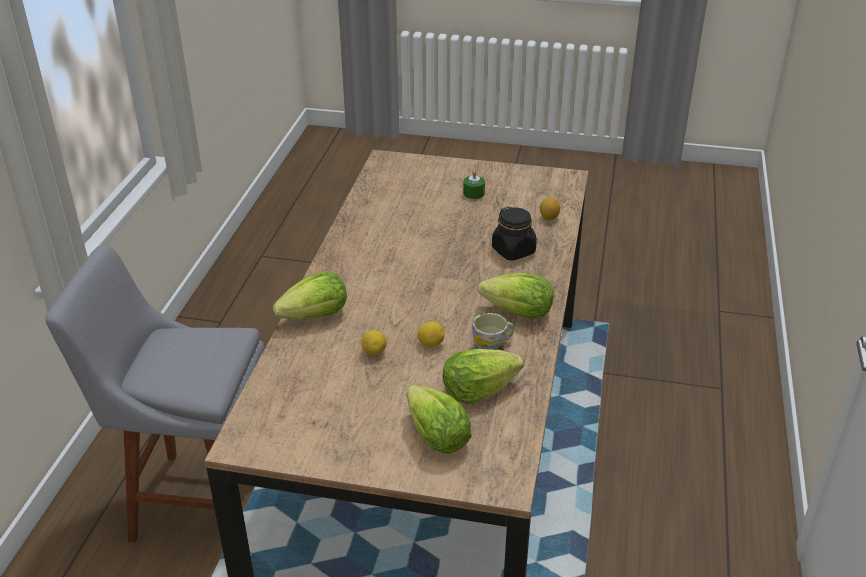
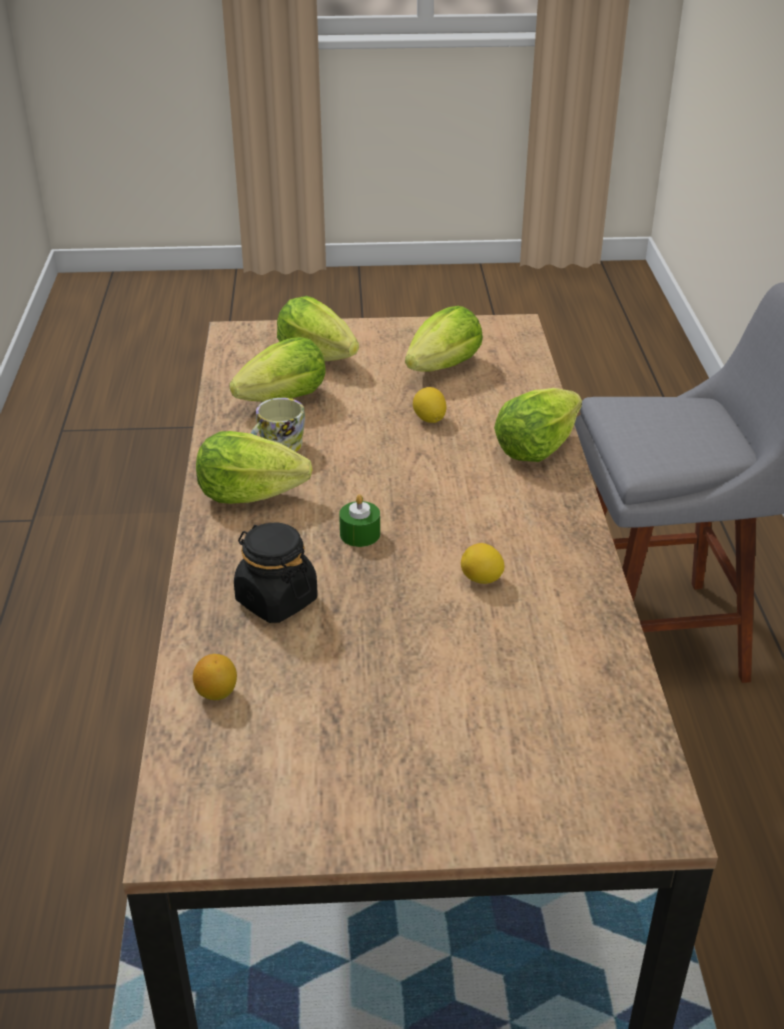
camera: 165 degrees right, 0 degrees up
lemon [417,321,445,347] -> lemon moved to [461,543,504,584]
green candle [463,171,485,199] -> green candle moved to [339,495,380,547]
none -> lettuce [405,306,483,372]

